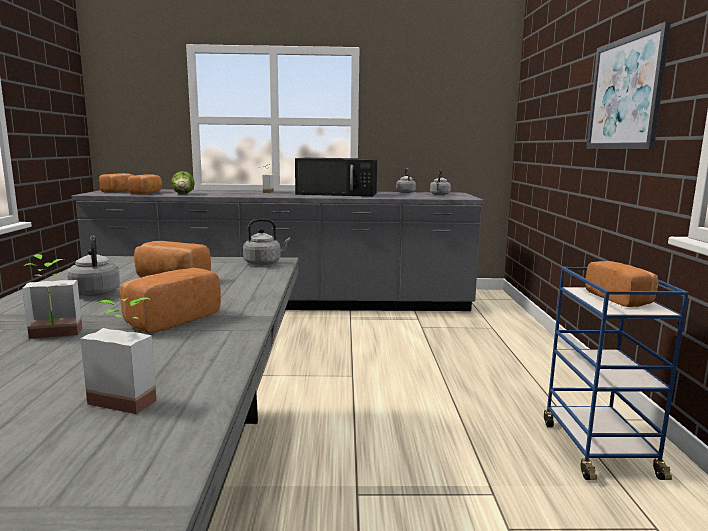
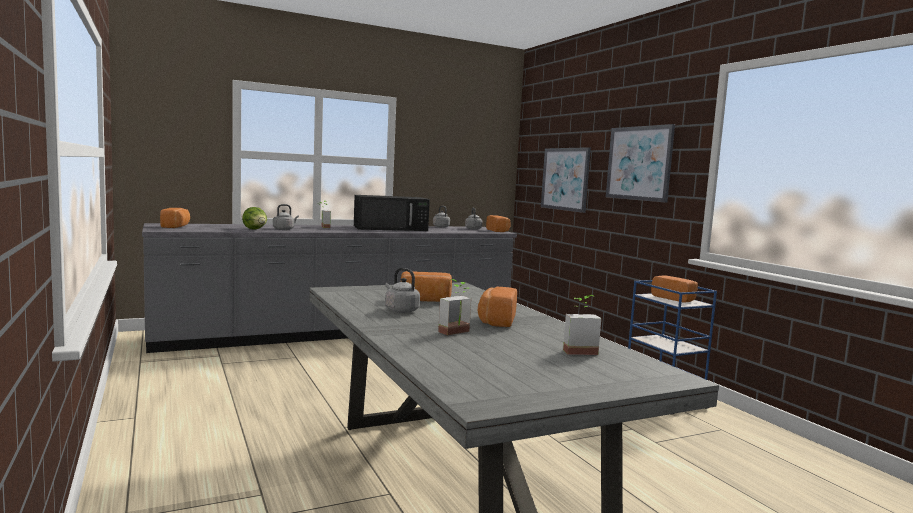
camera: 25 degrees left, 5 degrees down
bread [128,174,162,194] -> bread moved to [486,215,511,232]
grey kettle [243,219,291,266] -> grey kettle moved to [273,204,299,230]
none -> picture [541,147,591,213]

